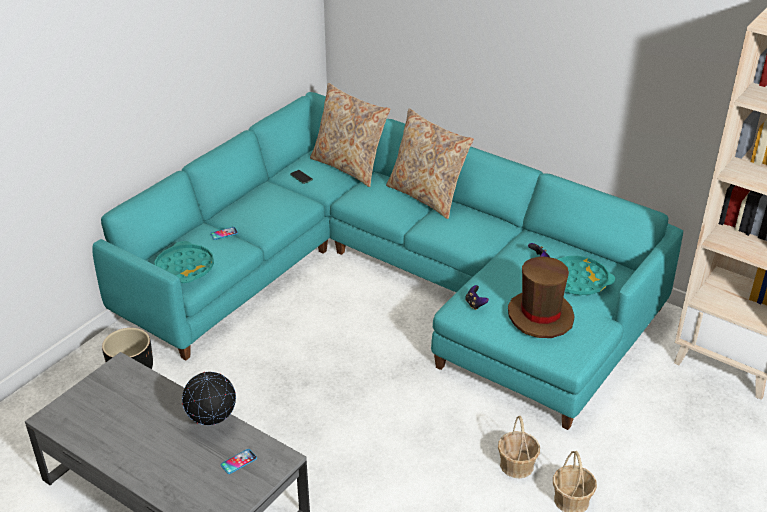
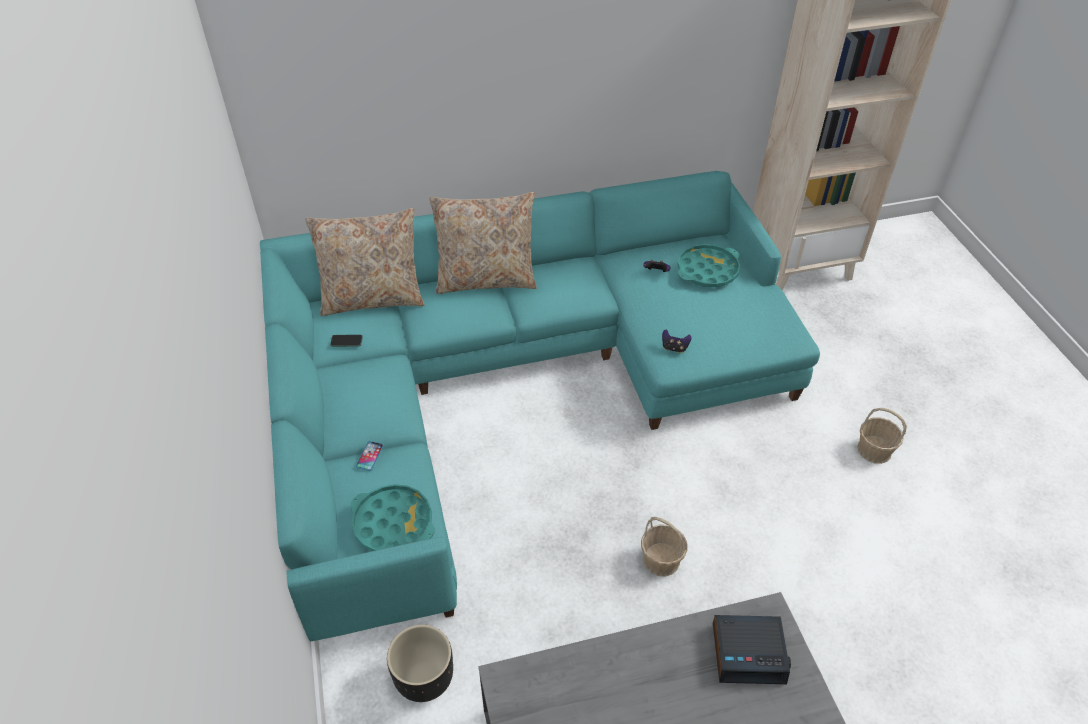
camera: 50 degrees left, 10 degrees up
globe [182,372,236,425] -> none
phone [221,449,257,474] -> alarm clock [713,615,791,684]
basket [498,416,540,478] -> basket moved to [641,517,688,577]
brown hat [508,257,575,338] -> none

